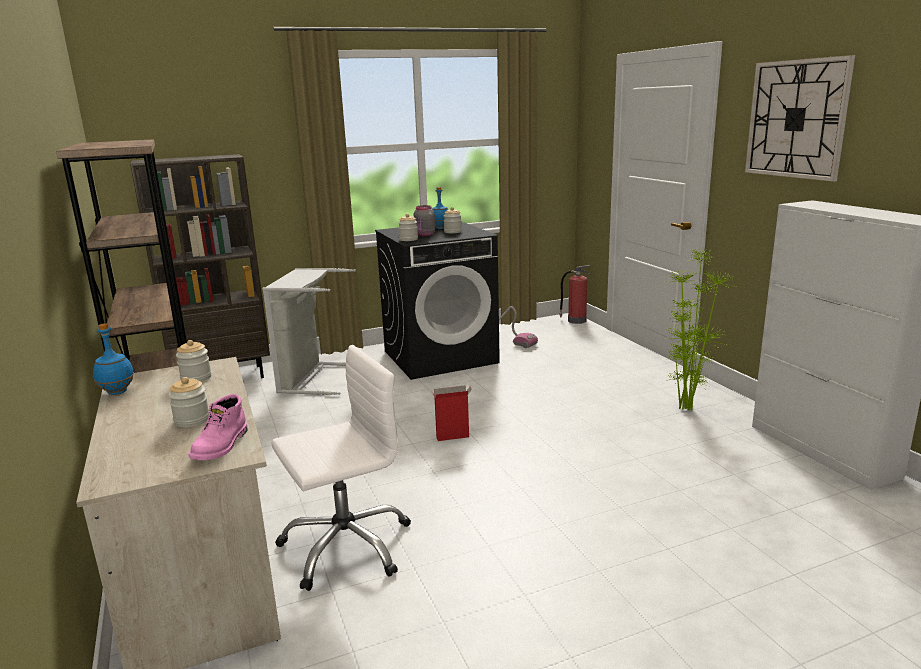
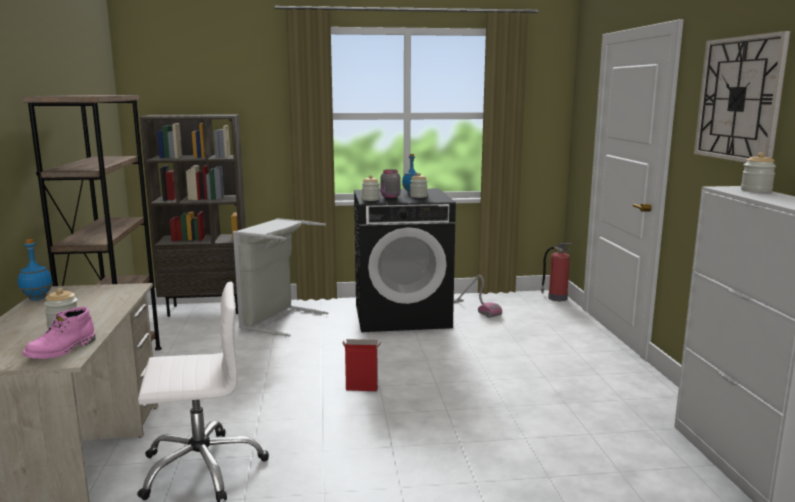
camera: 15 degrees right, 5 degrees down
jar [176,340,211,382] -> jar moved to [741,152,776,193]
potted plant [662,249,736,411] -> none

